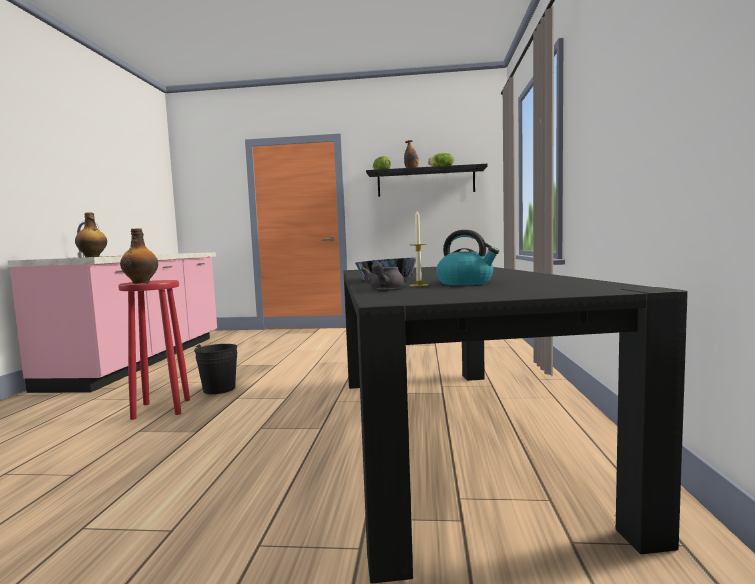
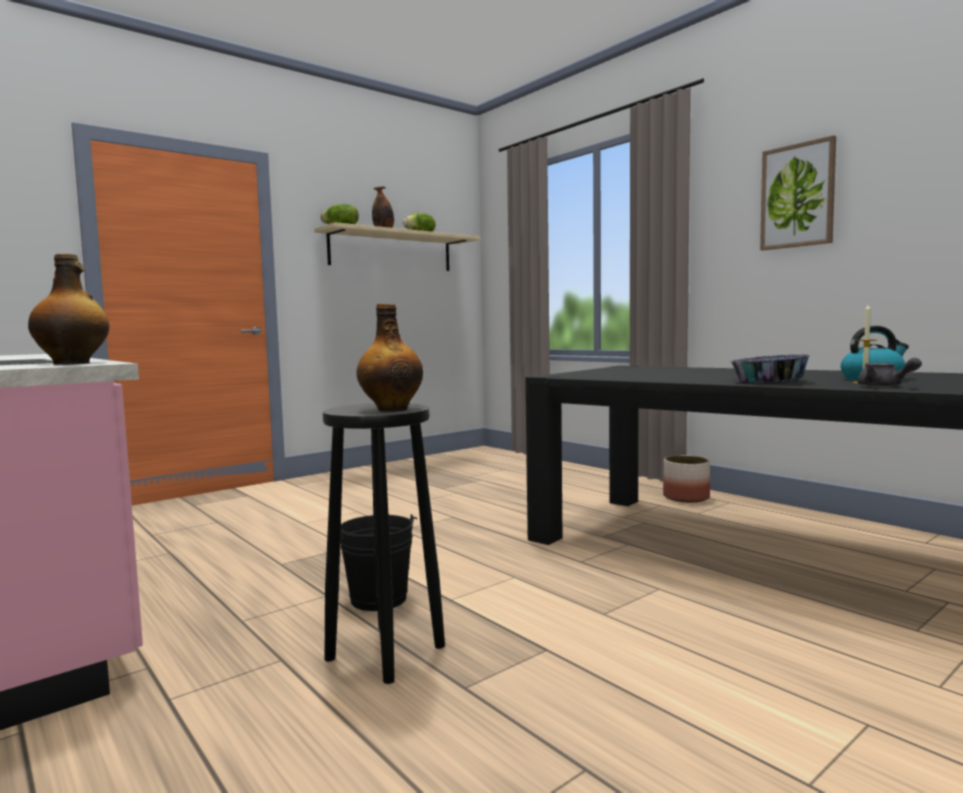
camera: 45 degrees left, 0 degrees up
red stool [118,280,190,420] -> black stool [323,403,445,684]
black shelf [366,164,488,197] -> beige shelf [314,222,480,271]
none -> planter [663,455,710,502]
none -> picture [760,135,836,250]

